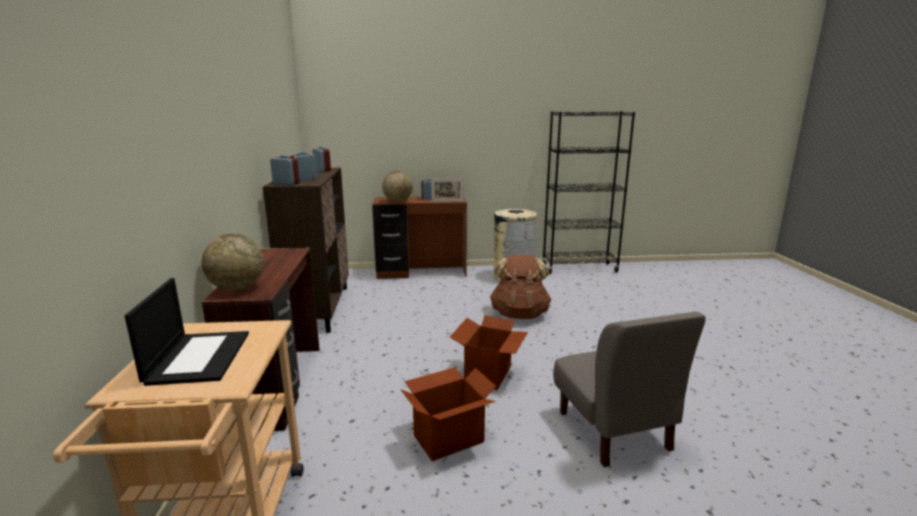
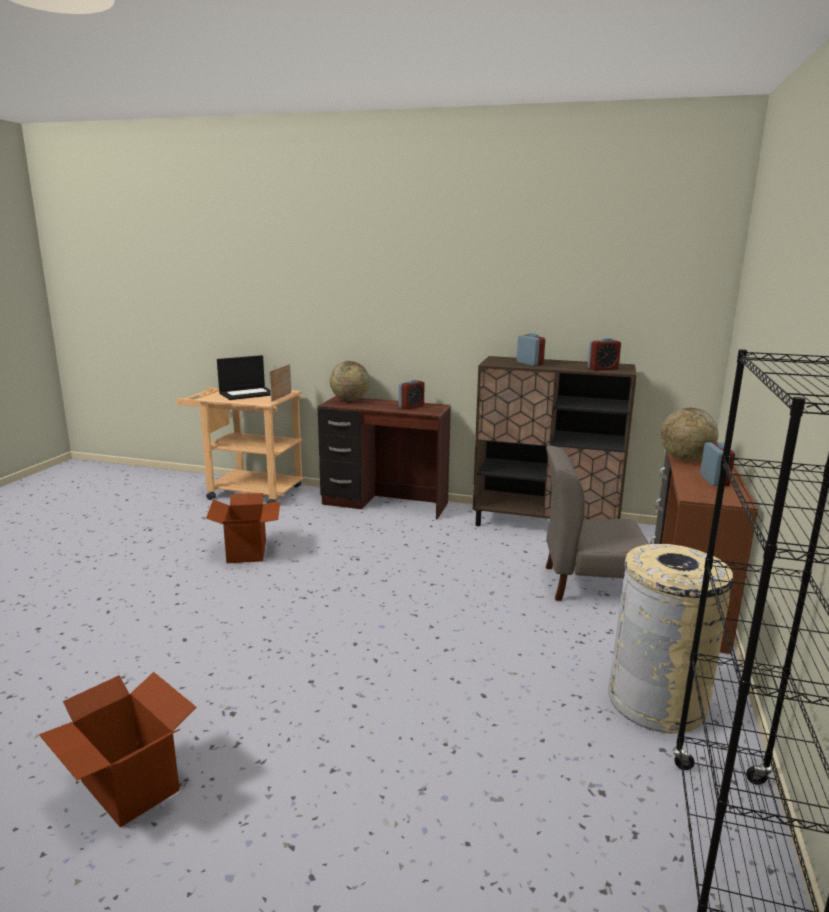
camera: 110 degrees right, 0 degrees up
laptop [125,278,249,386] -> laptop turned 45 degrees counterclockwise [217,355,271,400]
alarm clock [270,155,299,185] -> alarm clock moved to [399,379,425,409]
picture frame [431,178,464,202] -> picture frame moved to [269,364,291,402]
cardboard box [450,315,528,390] -> cardboard box moved to [39,672,196,828]
brown backpack [490,255,551,319] -> none
grey chair [553,312,705,467] -> grey chair moved to [546,445,649,601]

